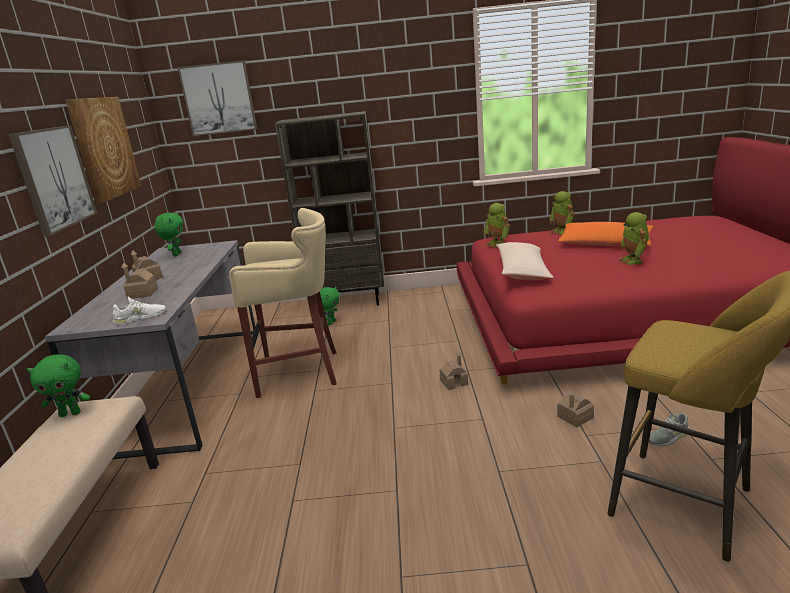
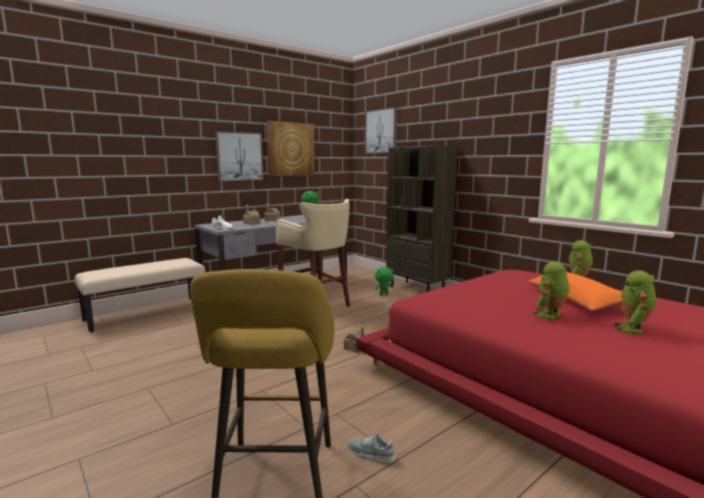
camera: 50 degrees right, 10 degrees down
green plush toy [27,354,90,417] -> none
toy robot [484,203,510,248] -> toy robot moved to [613,270,657,335]
beige pillow [496,242,554,280] -> none
toy house [557,390,594,427] -> none

